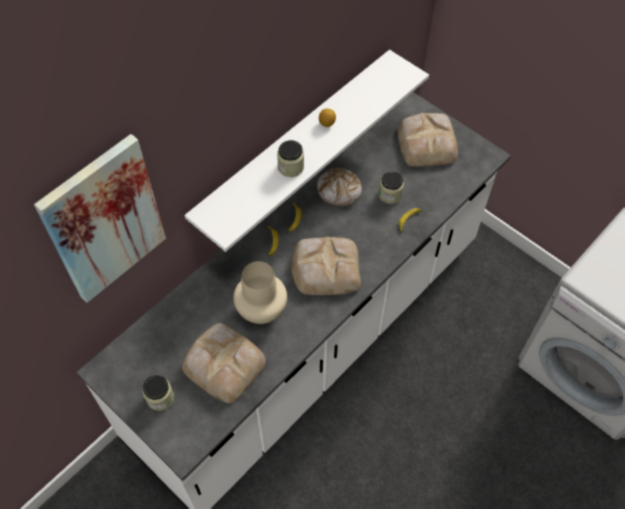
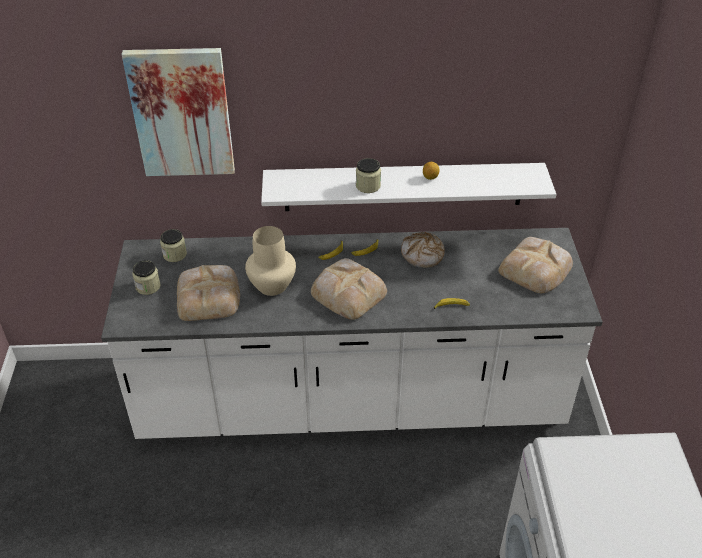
camera: 45 degrees right, 15 degrees down
jar [379,171,404,204] -> jar moved to [160,229,187,262]

